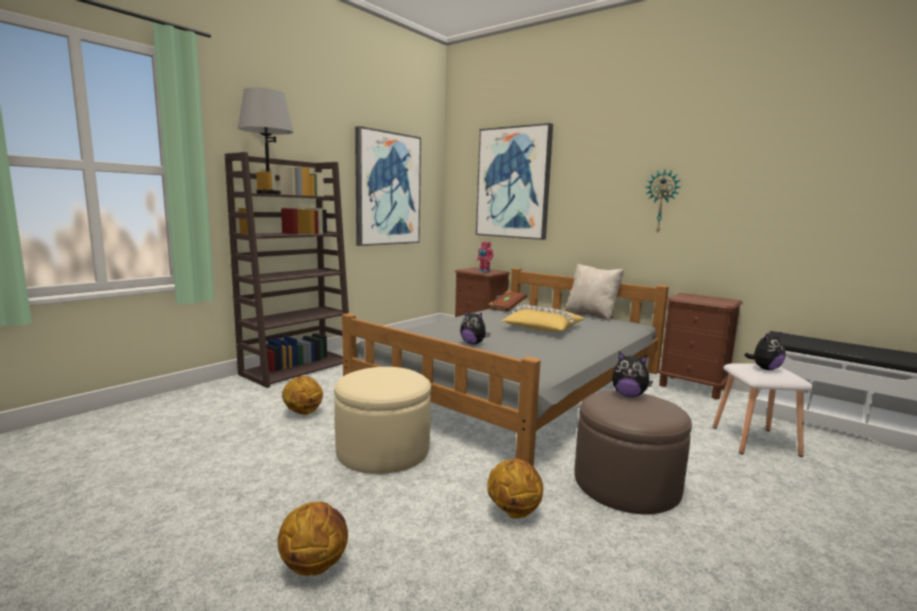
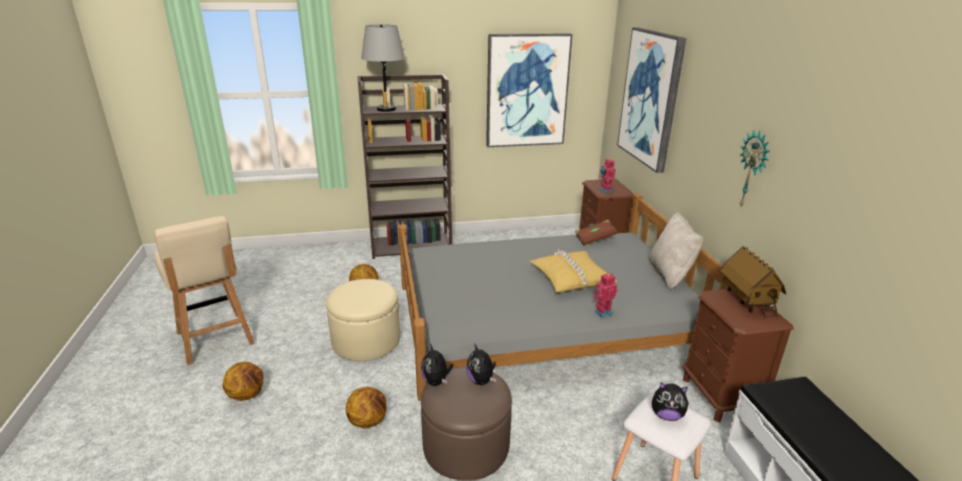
camera: 40 degrees right, 15 degrees up
plush toy [460,310,490,344] -> plush toy moved to [421,344,453,386]
none -> beige chair [154,216,254,365]
none -> toy robot [593,273,618,318]
none -> toy house [719,246,786,319]

